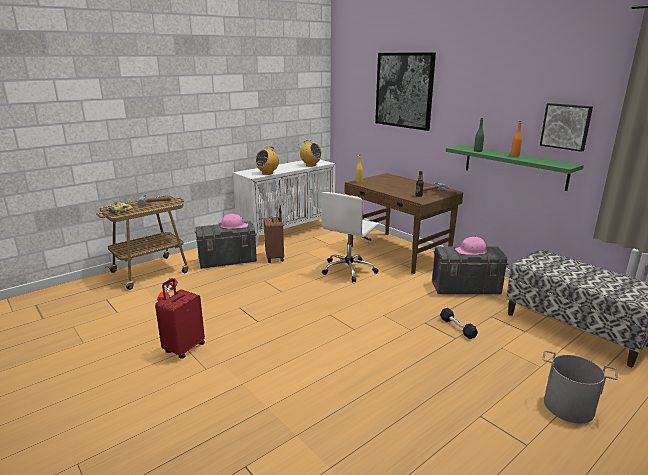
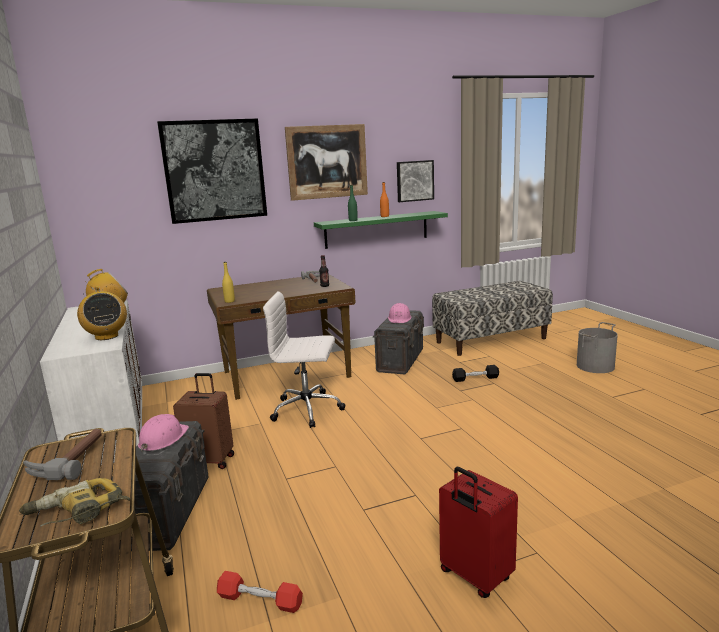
camera: 70 degrees left, 5 degrees down
white office chair [321,192,379,282] -> white office chair turned 135 degrees clockwise [263,291,345,428]
none -> picture [285,124,368,201]

